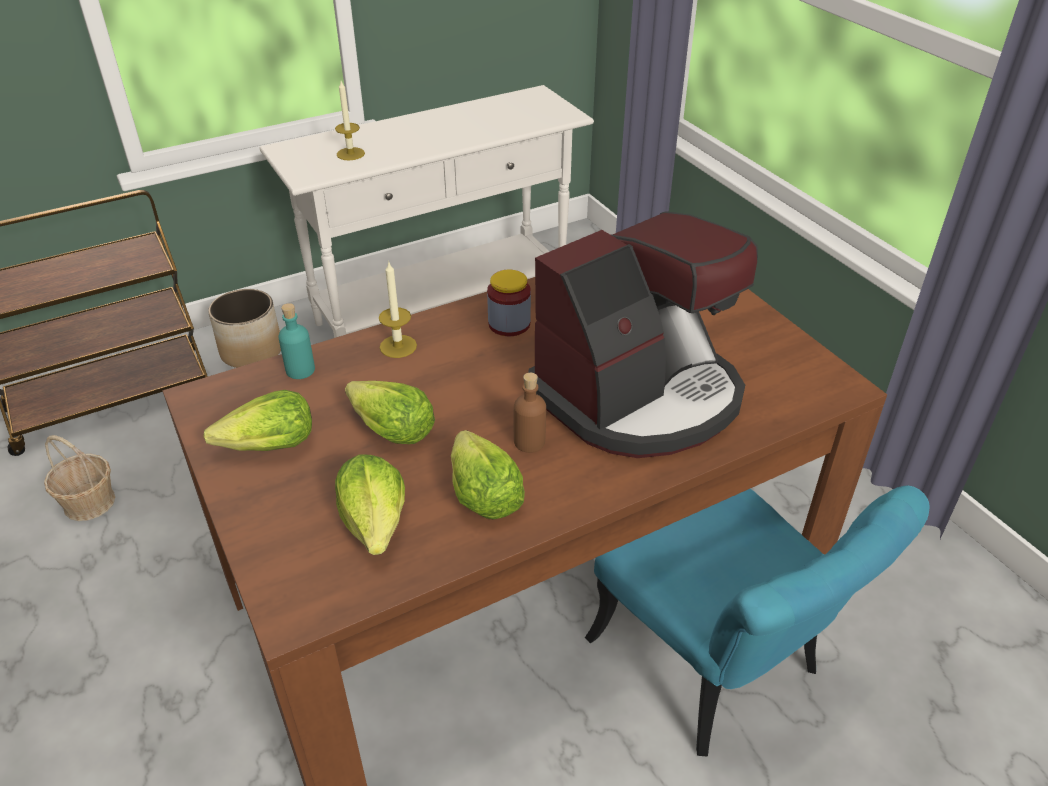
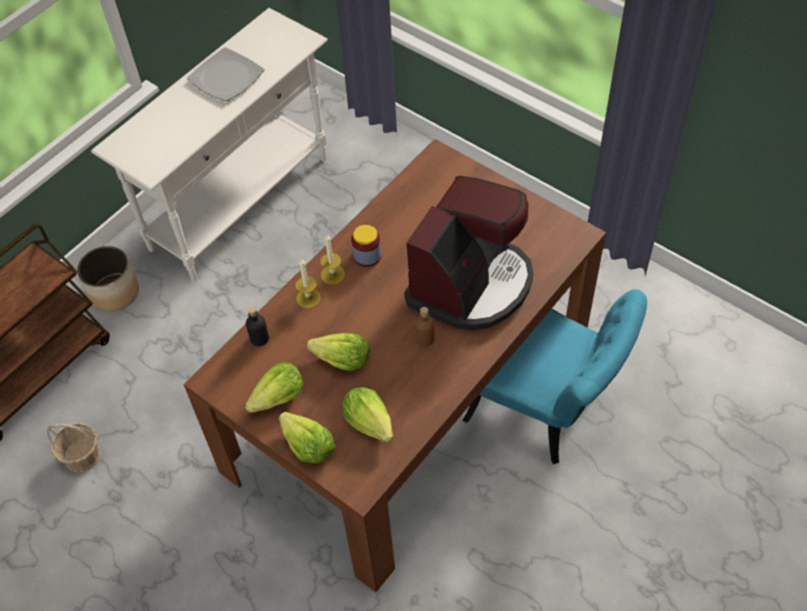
camera: 20 degrees left, 15 degrees up
turquoise bottle [279,303,315,379] -> black bottle [246,306,269,346]
candle [335,81,365,160] -> candle moved to [320,235,345,285]
lettuce [451,430,525,519] -> lettuce moved to [279,412,336,463]
none -> plate [187,47,264,101]

